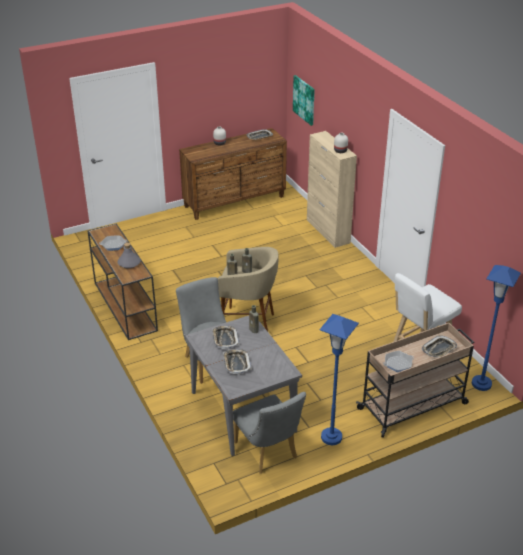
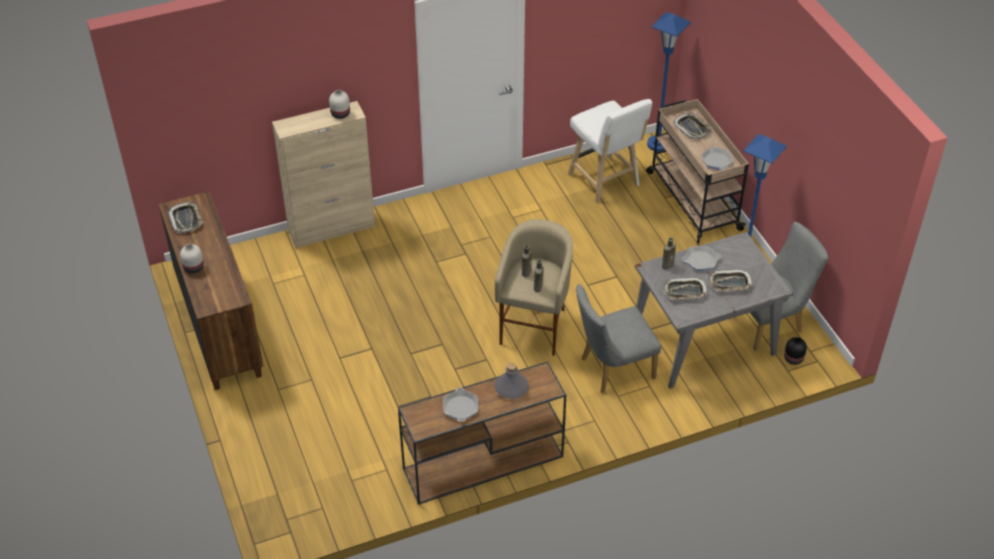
camera: 85 degrees left, 10 degrees up
picture [293,75,315,126] -> none
none -> frying pan [682,246,721,271]
none -> black vase [784,337,807,365]

